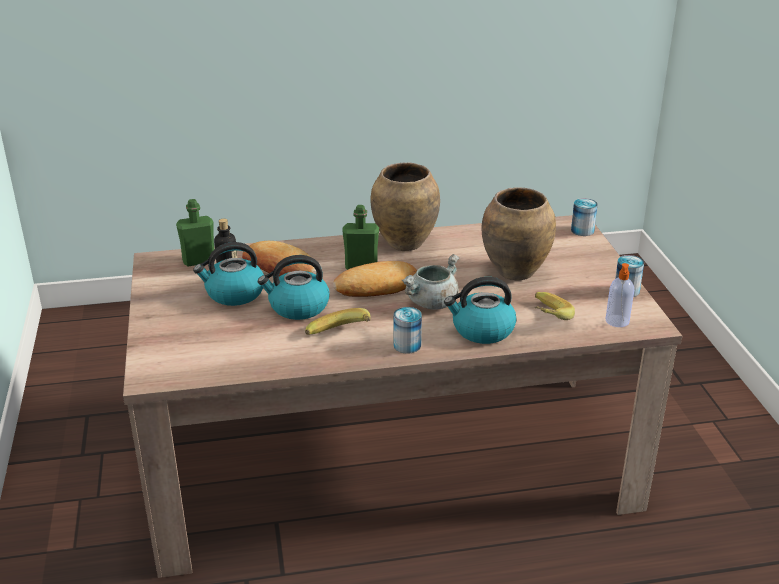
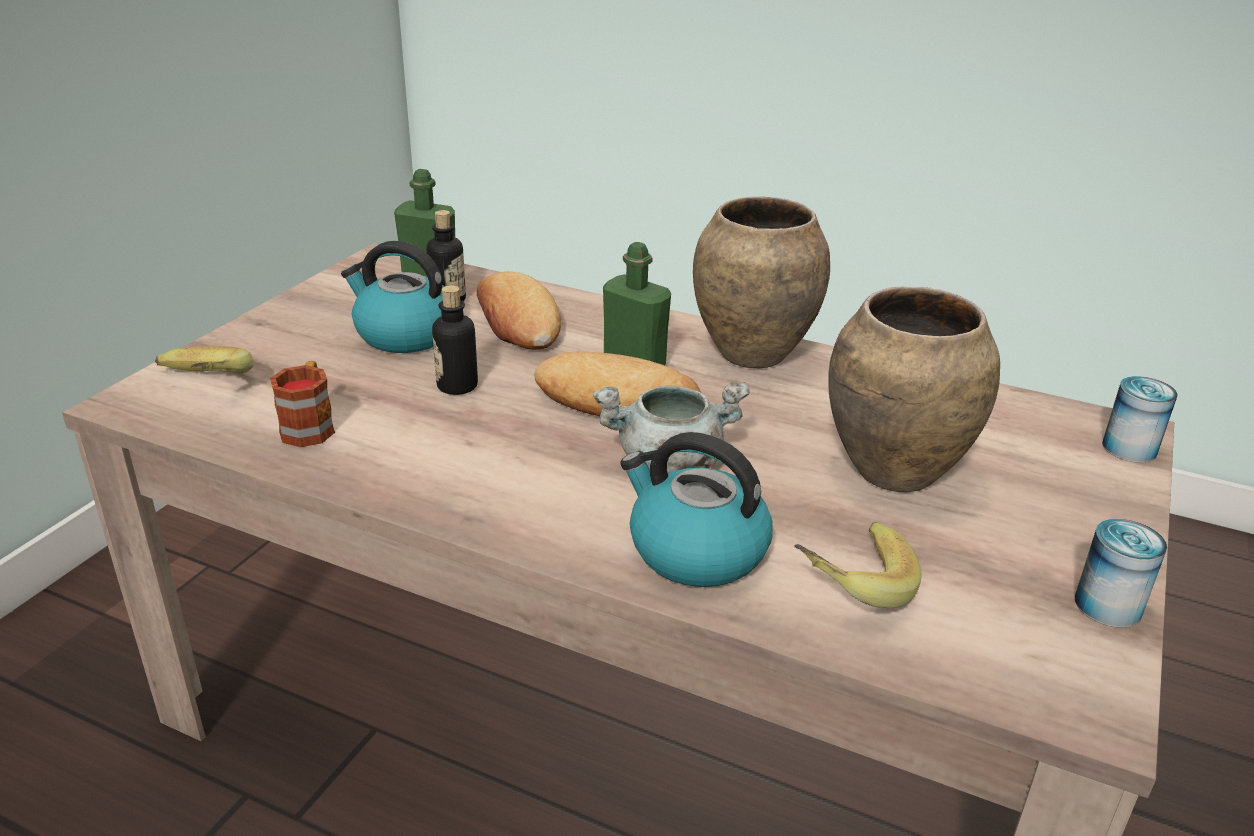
camera: 35 degrees right, 0 degrees up
kettle [258,255,329,320] -> bottle [432,285,478,395]
banana [305,308,371,335] -> banana moved to [155,346,254,374]
can [393,307,422,354] -> none
soap dispenser [606,263,634,327] -> none
none -> mug [270,361,335,447]

